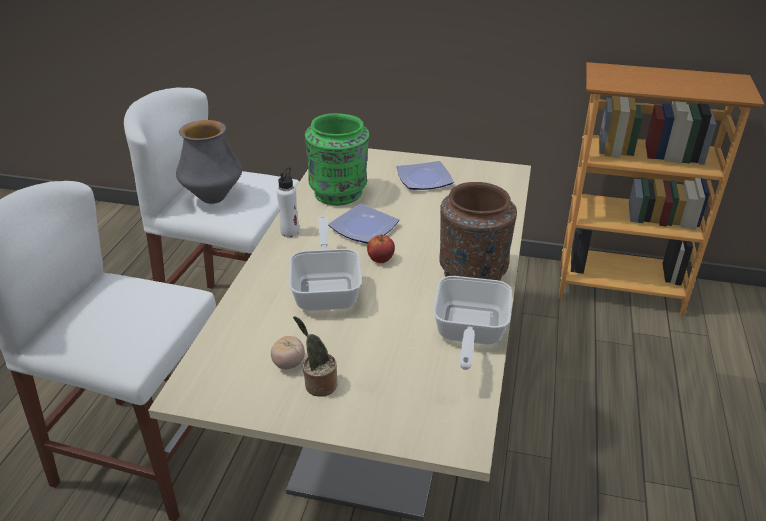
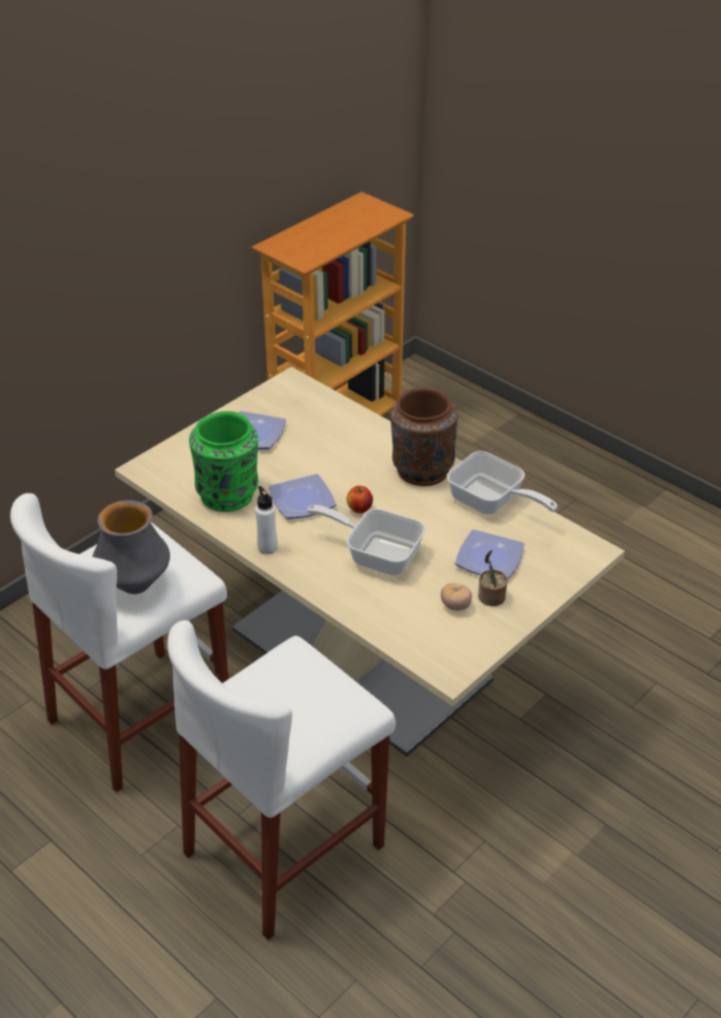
camera: 60 degrees left, 5 degrees up
none -> plate [455,529,524,579]

